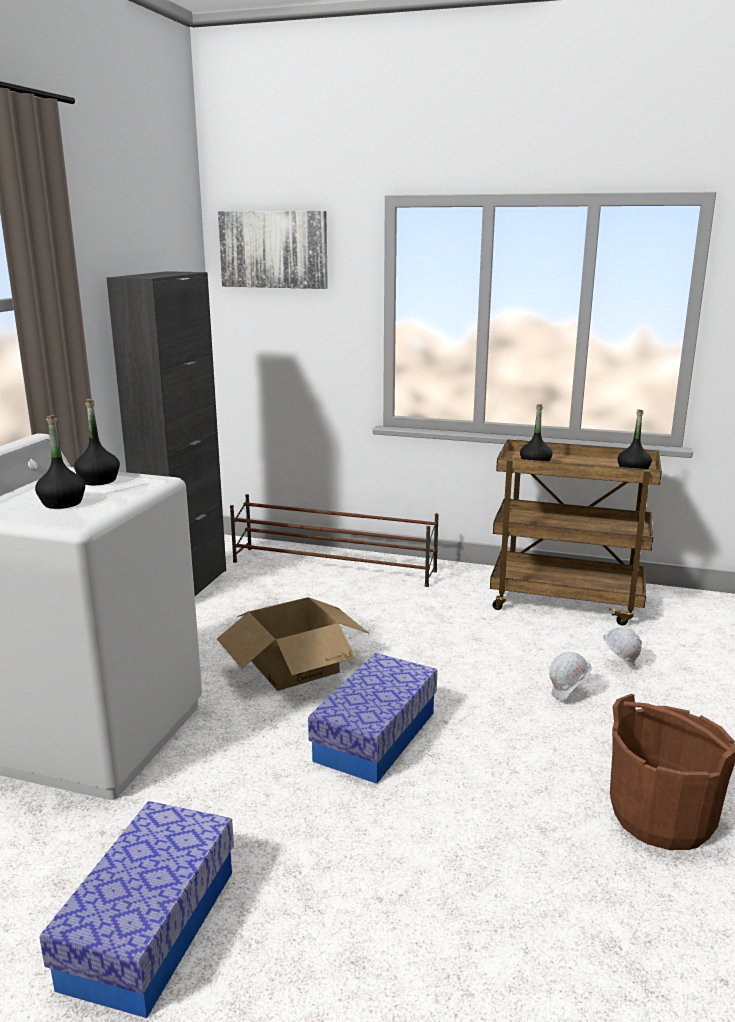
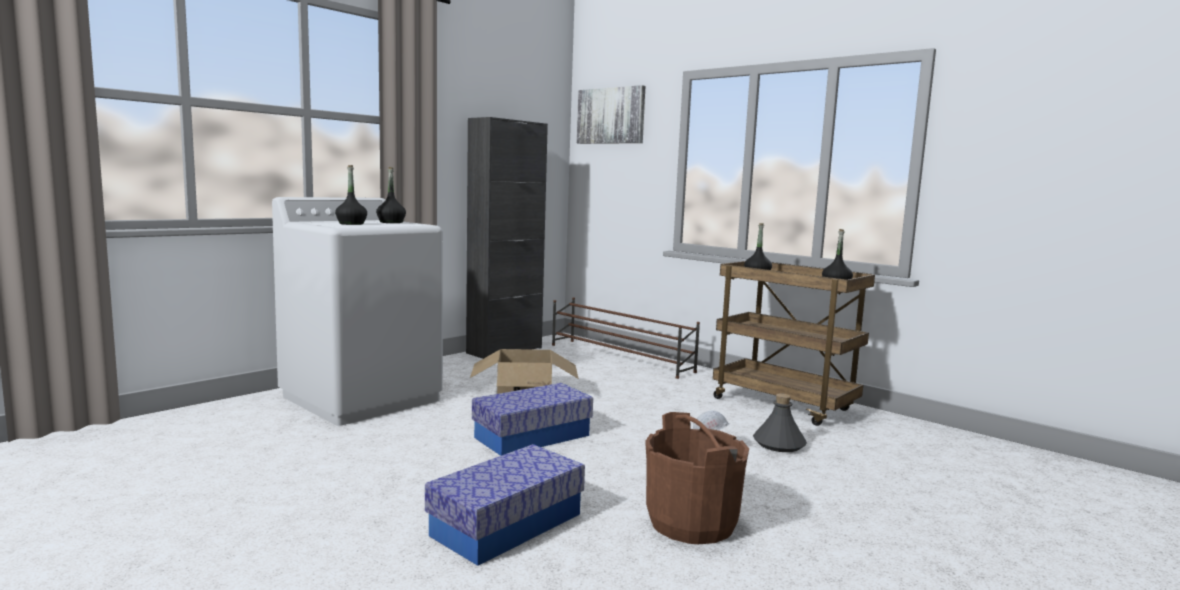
camera: 25 degrees right, 10 degrees down
storage box [39,801,234,1018] -> storage box moved to [425,444,585,566]
white hard hat [603,627,642,666] -> grey bottle [753,393,807,452]

